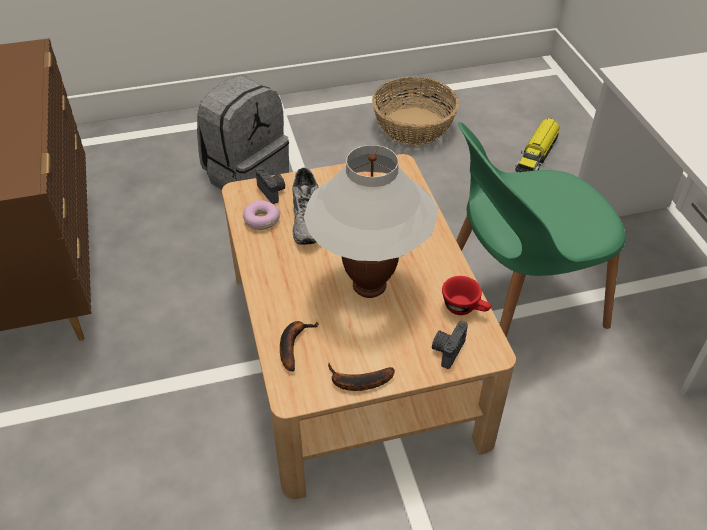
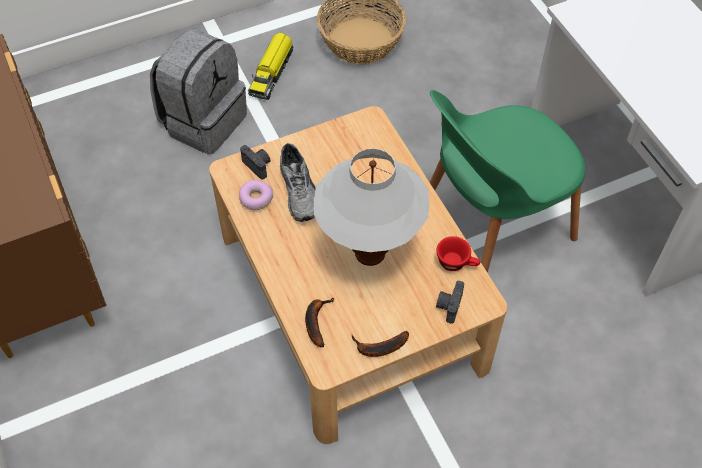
camera: 10 degrees left, 10 degrees up
toy truck [515,118,559,172] -> toy truck moved to [248,32,293,100]

